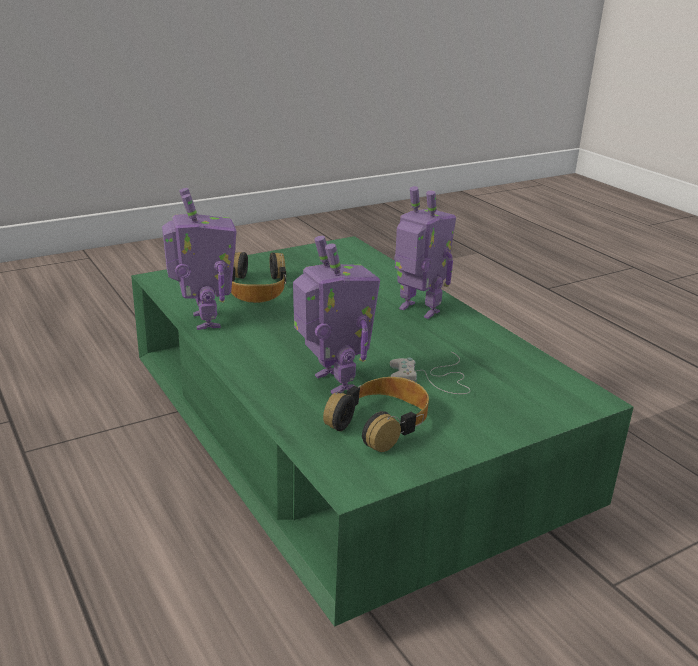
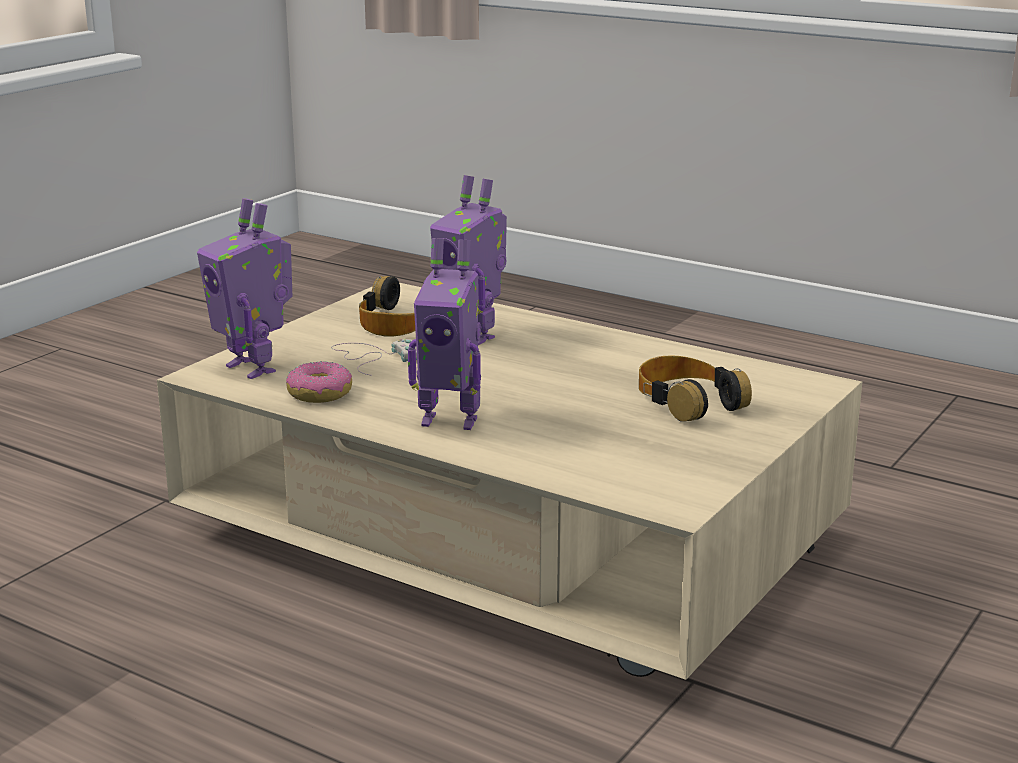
camera: 155 degrees right, 5 degrees down
green coffee table [131,236,634,627] -> beige coffee table [157,283,862,680]
toy robot [162,188,237,330] -> toy robot moved to [197,198,292,379]
none -> donut [286,361,352,403]

